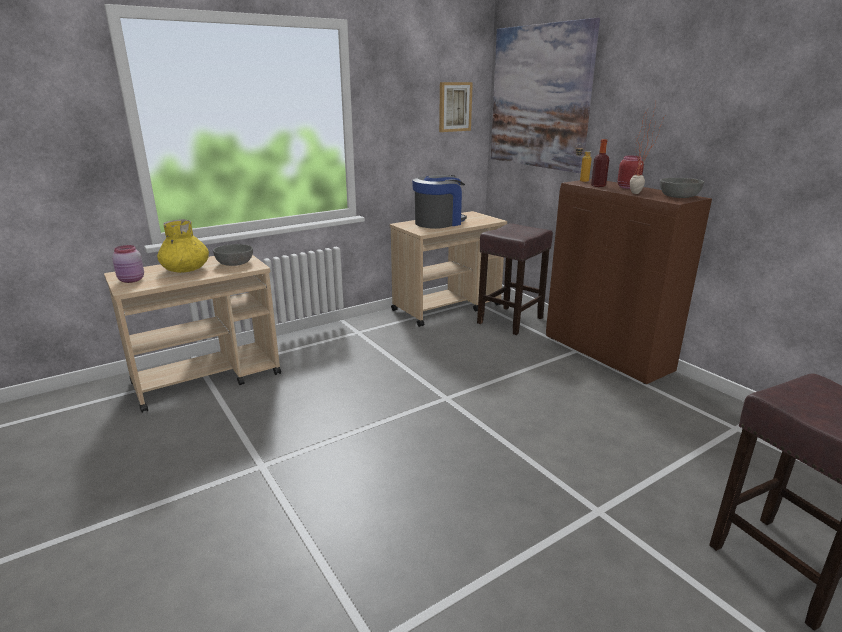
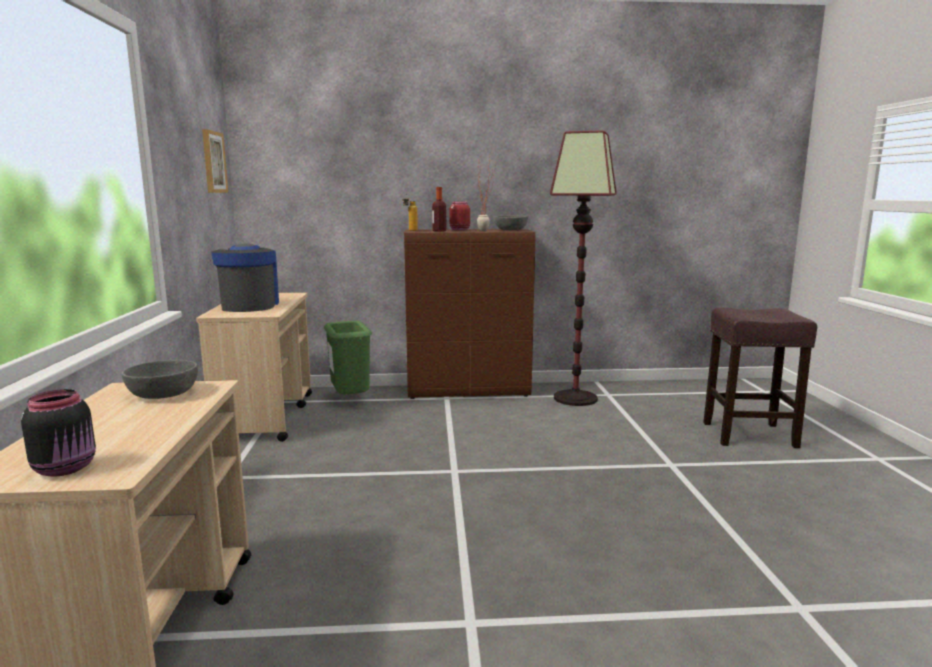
camera: 60 degrees left, 10 degrees down
pink jar [112,245,144,283] -> black jar [21,389,96,477]
yellow vase [157,219,209,273] -> none
brown stool [477,223,553,335] -> green trash can [324,321,372,394]
picture [491,18,600,173] -> none
none -> floor lamp [550,130,617,406]

